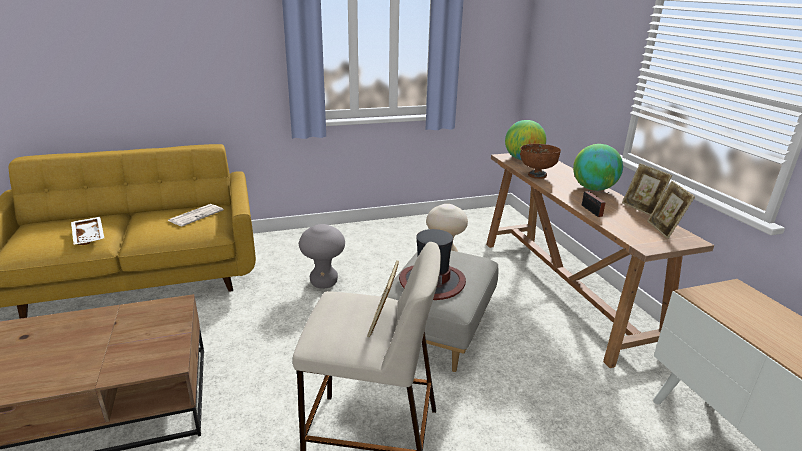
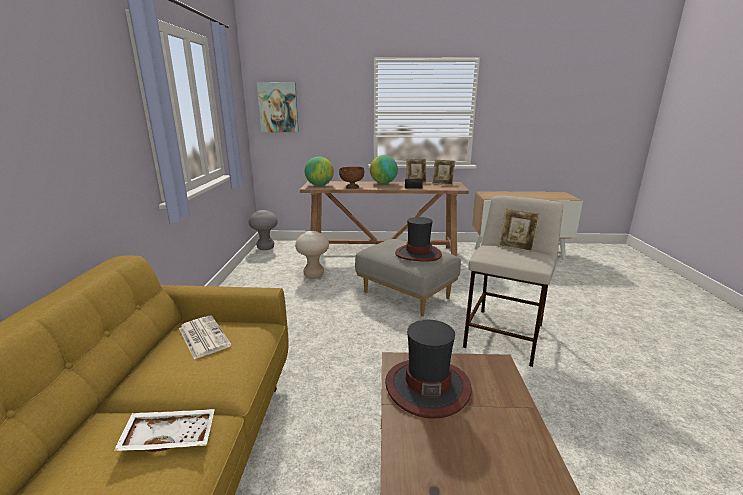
camera: 70 degrees left, 5 degrees down
grey stool [299,224,345,289] -> grey stool moved to [249,210,278,250]
none -> picture [257,82,299,132]
none -> hat [385,320,472,419]

